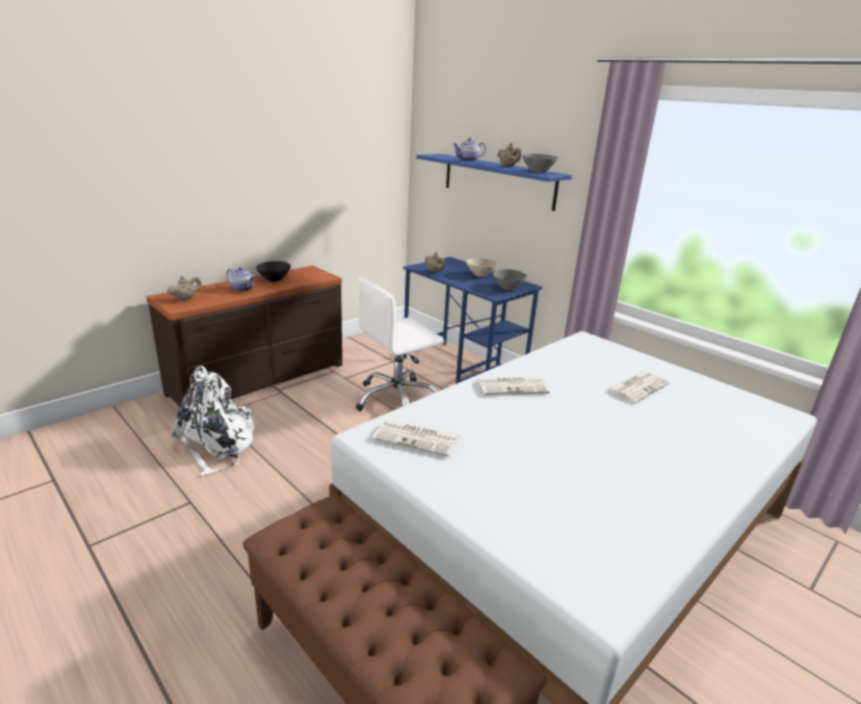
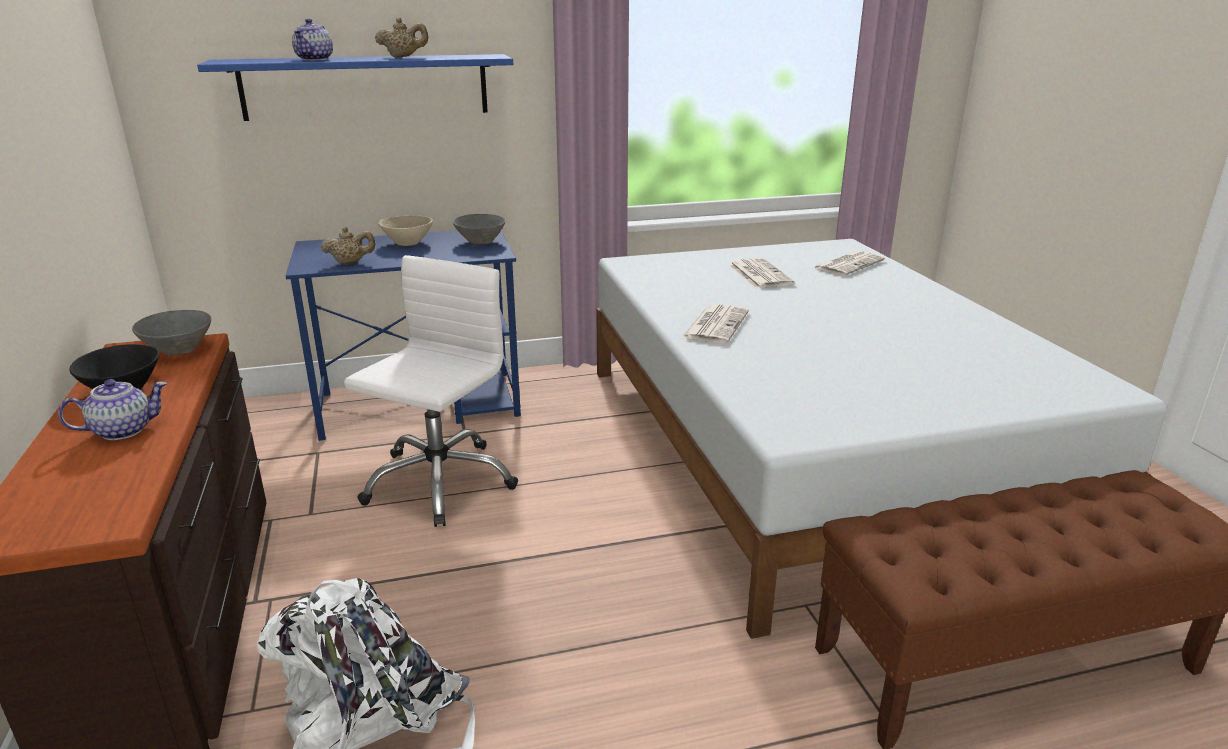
camera: 60 degrees left, 0 degrees up
beige teapot [167,276,202,301] -> none
white office chair [355,277,444,411] -> white office chair turned 150 degrees counterclockwise [344,255,518,527]
newspaper [372,419,460,457] -> newspaper moved to [813,251,885,276]
grey bowl [522,154,558,173] -> grey bowl moved to [132,310,211,355]

